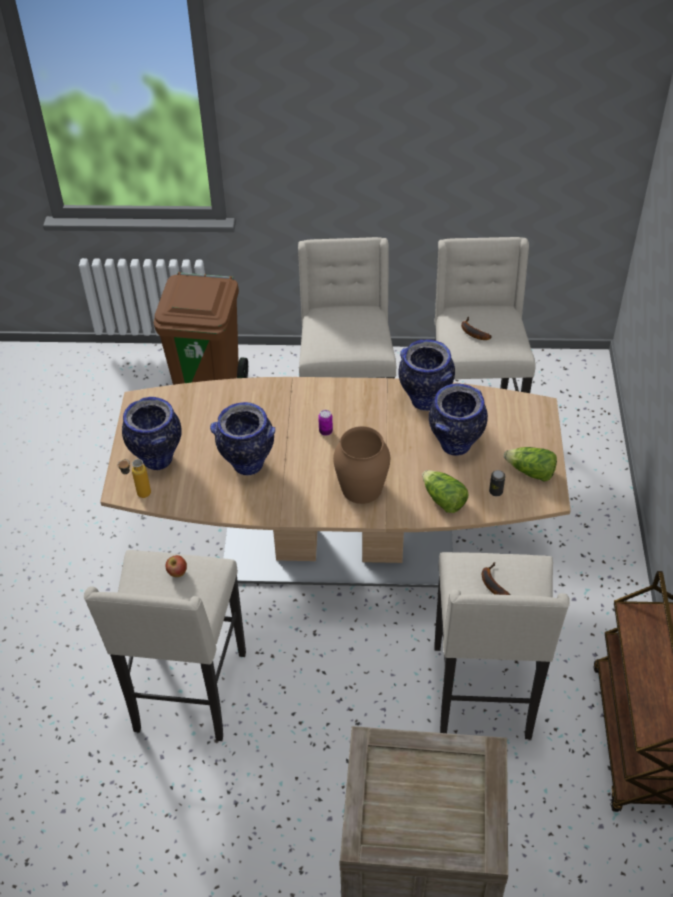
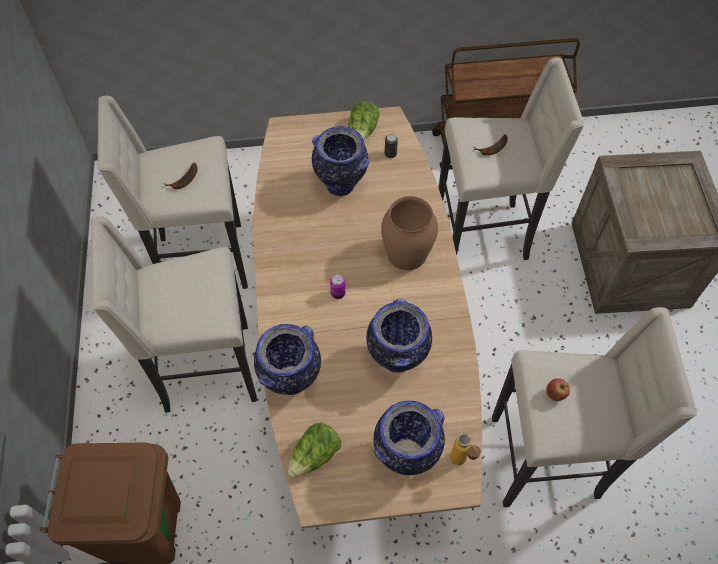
camera: 100 degrees left, 10 degrees up
vase [398,339,455,411] -> vase moved to [254,324,321,395]
lettuce [422,470,469,513] -> lettuce moved to [288,422,341,478]

